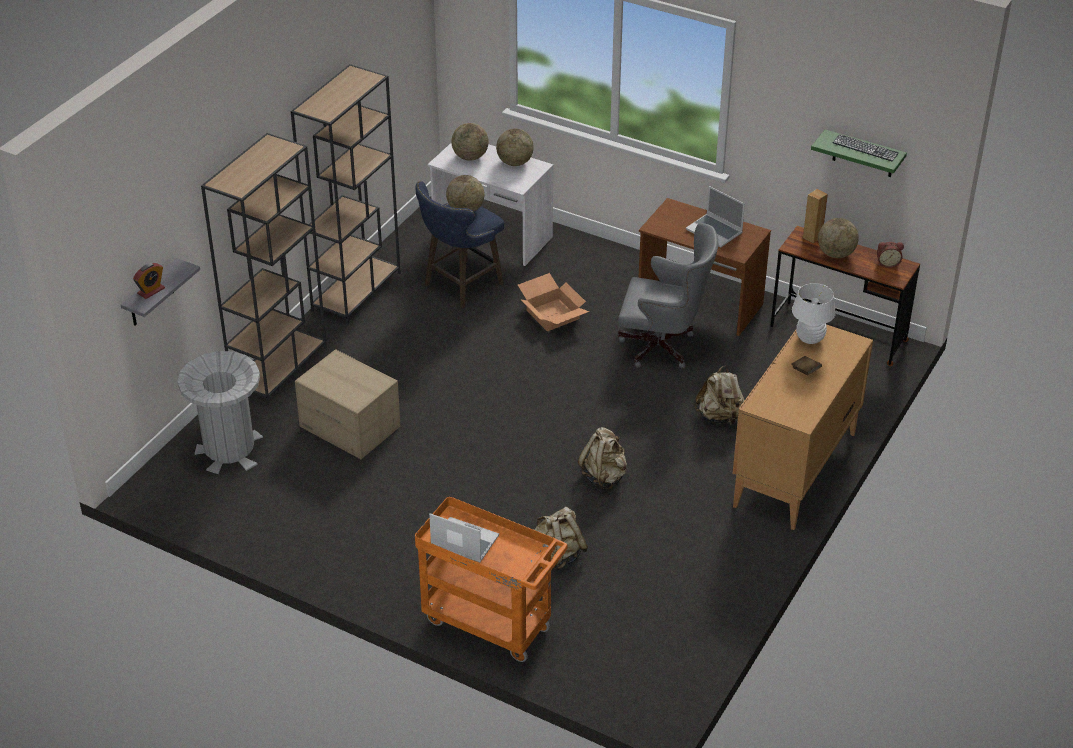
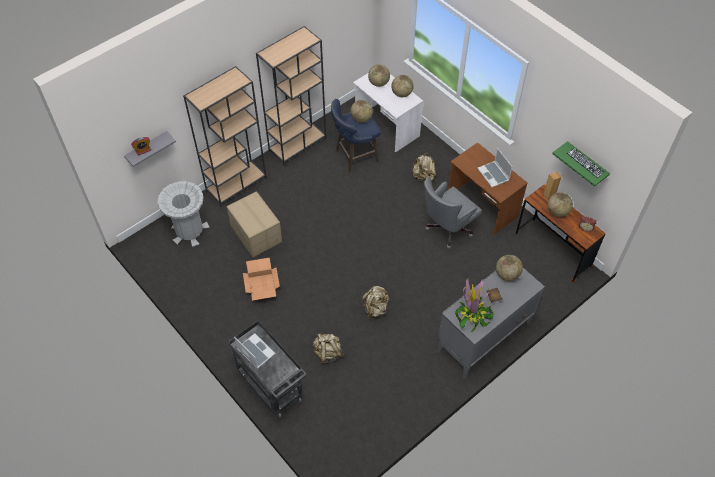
camera: 20 degrees right, 15 degrees up
orange cart [415,497,567,662] -> black cart [229,321,306,417]
cardboard box [518,273,589,331] -> cardboard box moved to [243,257,280,301]
grey office chair [618,223,718,369] -> grey office chair turned 105 degrees clockwise [424,177,482,249]
beige backpack [694,365,745,425] -> beige backpack moved to [411,153,436,182]
brown cabinet [732,325,873,530] -> grey cabinet [437,268,545,379]
white table lamp [792,283,836,344] -> globe [496,255,523,281]
none -> potted plant [455,278,493,332]

